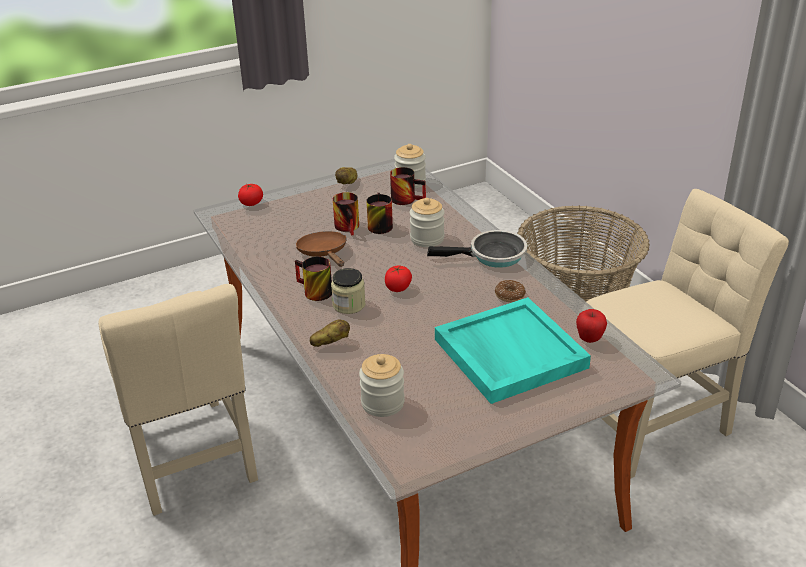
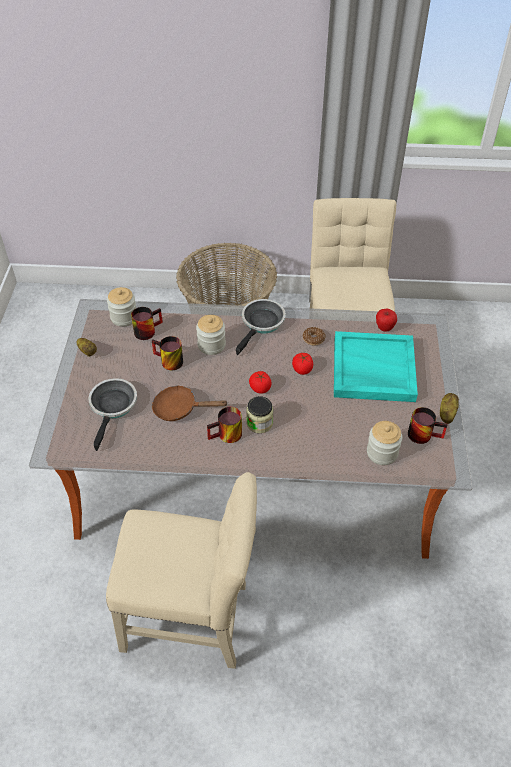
camera: 60 degrees left, 15 degrees up
tomato [238,184,263,206] -> tomato moved to [292,353,313,375]
potato [310,320,350,347] -> potato moved to [440,393,459,424]
mug [333,192,359,235] -> mug moved to [408,407,448,444]
none -> frying pan [88,378,137,451]

